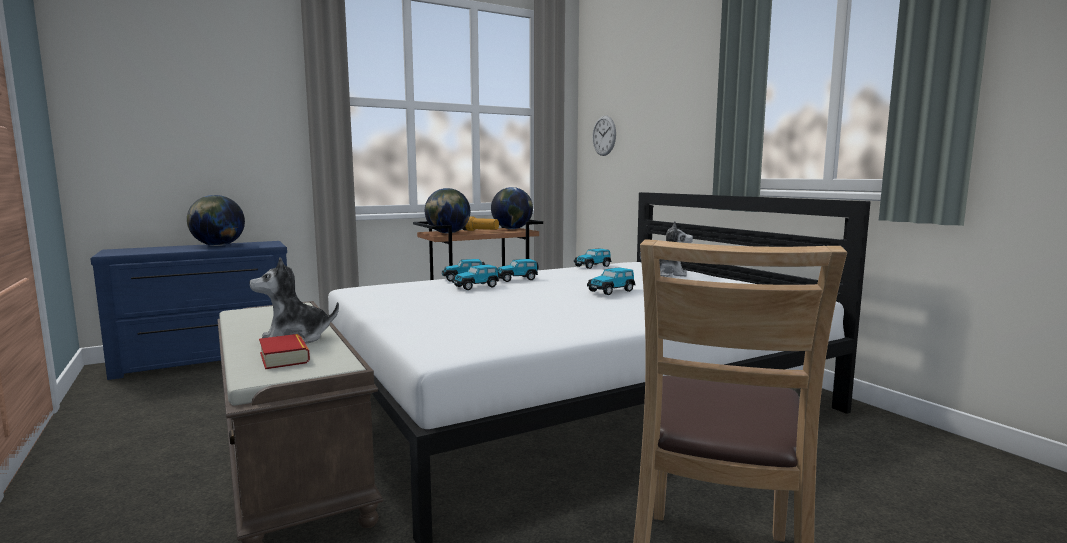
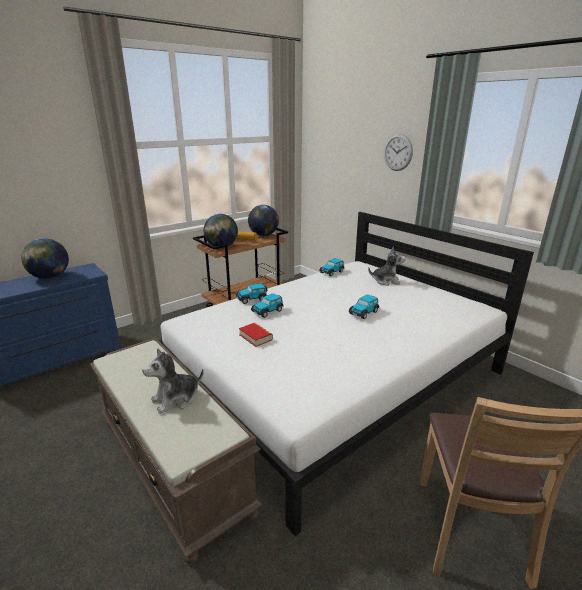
camera: 10 degrees left, 15 degrees up
book [259,334,310,369] -> book moved to [239,323,273,347]
toy car [497,259,539,282] -> none
wall clock [592,116,616,156] -> wall clock moved to [384,134,413,171]

